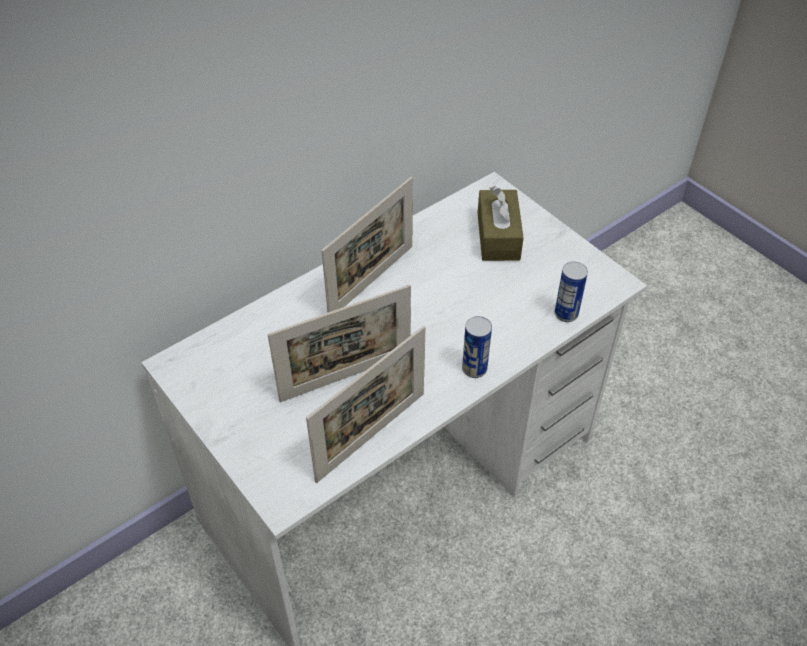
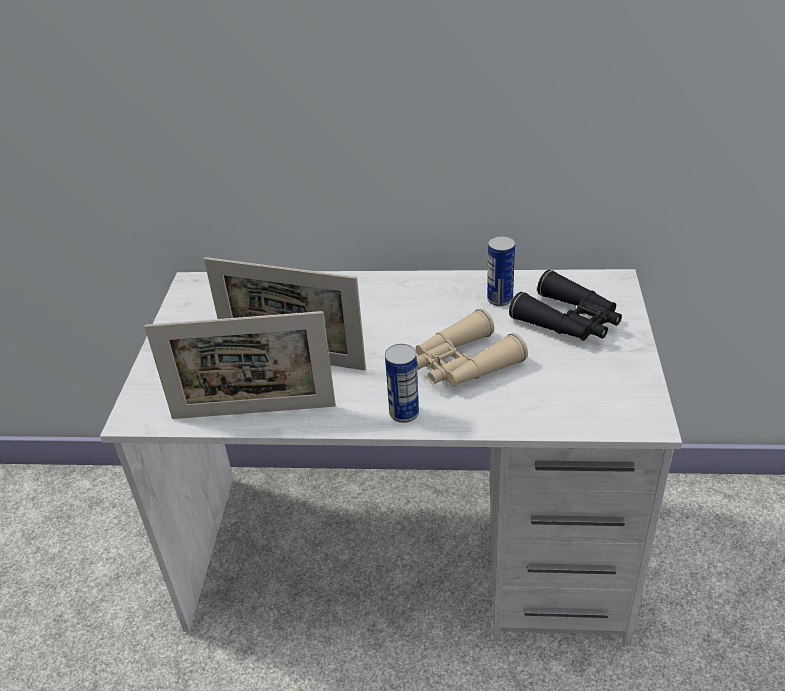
camera: 45 degrees right, 10 degrees down
picture frame [322,177,413,313] -> none
brown tissue box [478,186,524,261] -> black binoculars [509,270,622,341]
can [555,262,588,322] -> can moved to [487,236,515,306]
none -> beige binoculars [416,309,528,387]

